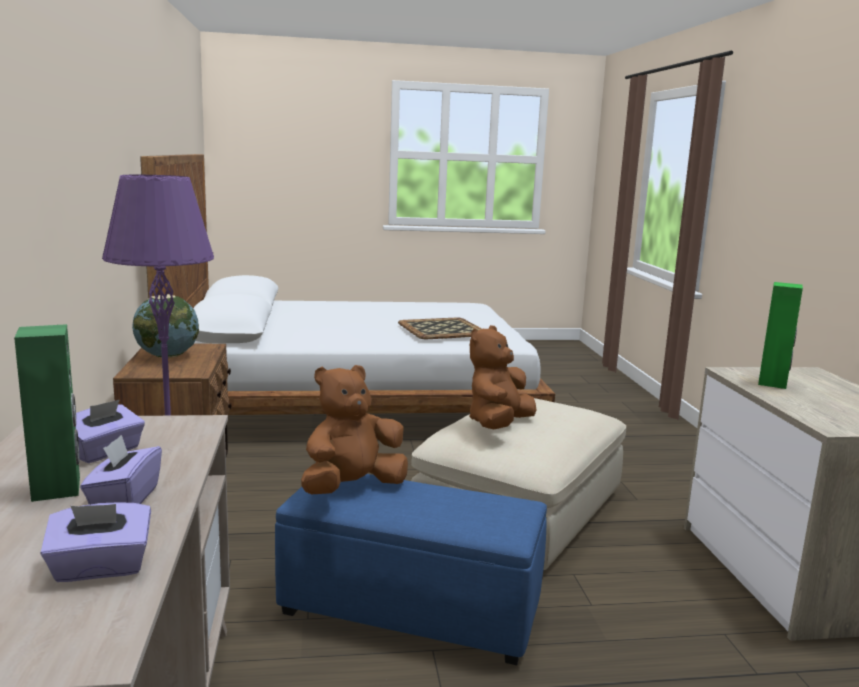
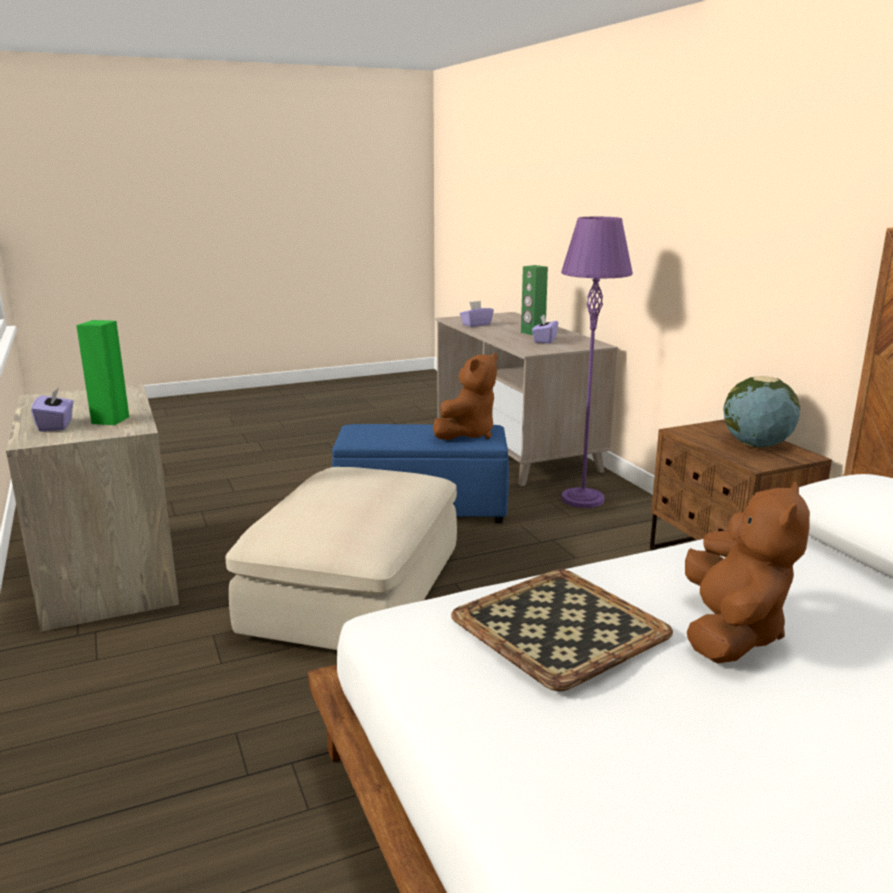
camera: 165 degrees right, 5 degrees up
purple tissue box [80,435,162,505] -> purple tissue box moved to [31,387,74,432]
brown plush toy [469,325,537,429] -> brown plush toy moved to [685,481,810,664]

